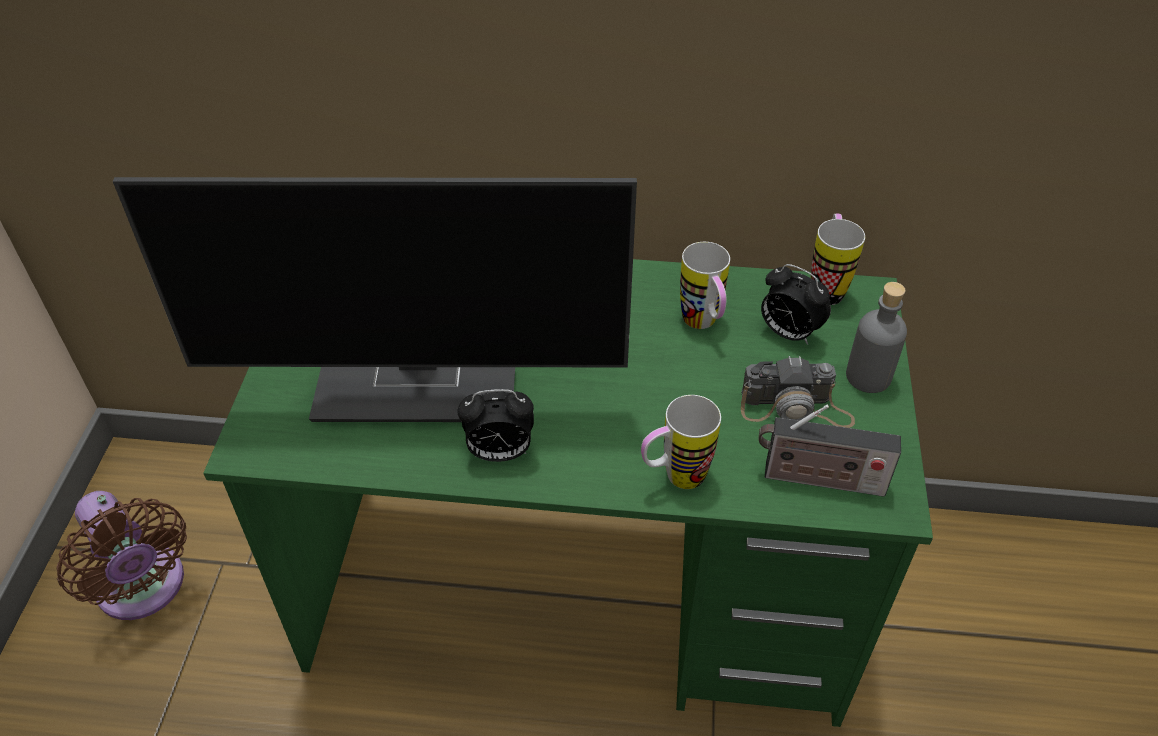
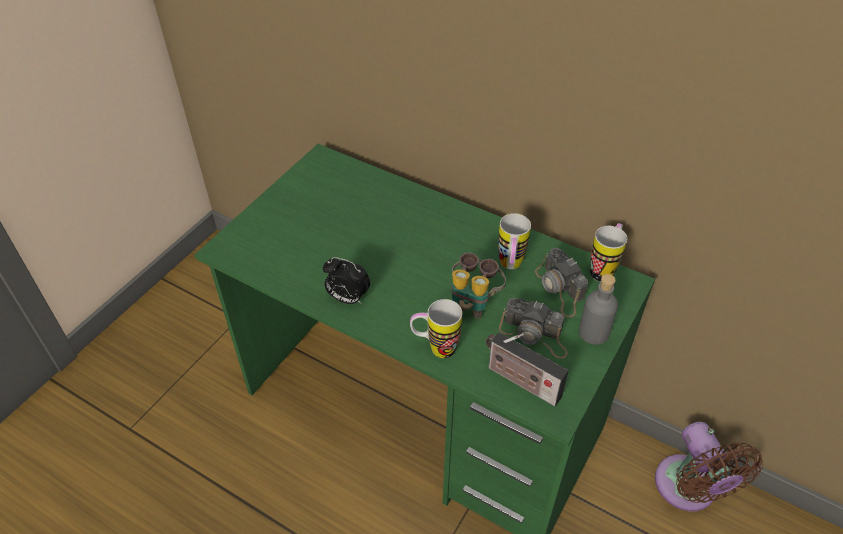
camera: 25 degrees right, 0 degrees up
brown fan [57,491,187,620] -> brown fan moved to [655,422,763,511]
monitor [113,177,637,422] -> none
alarm clock [761,264,831,345] -> camera [535,248,588,317]
none -> binoculars [451,253,506,319]

